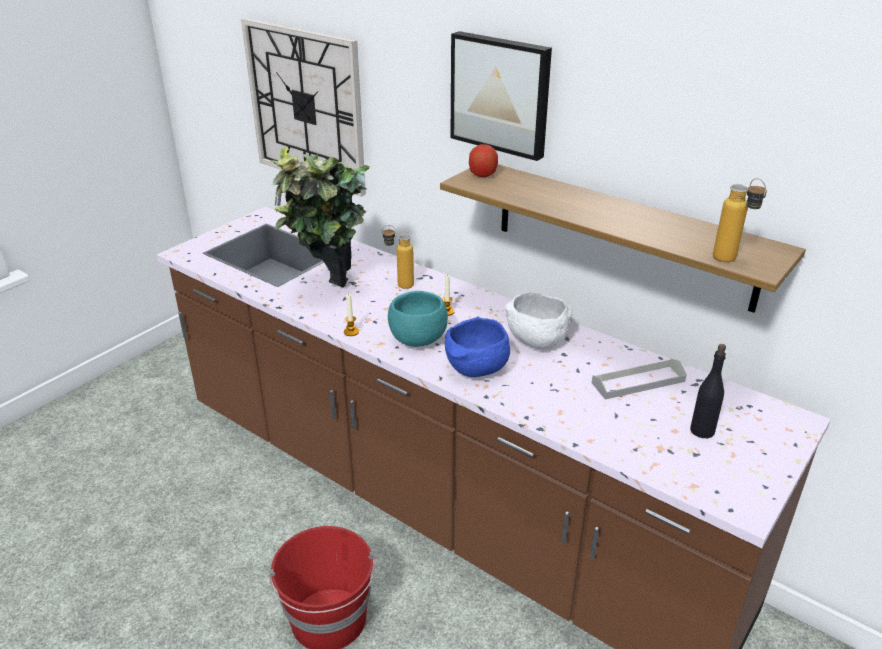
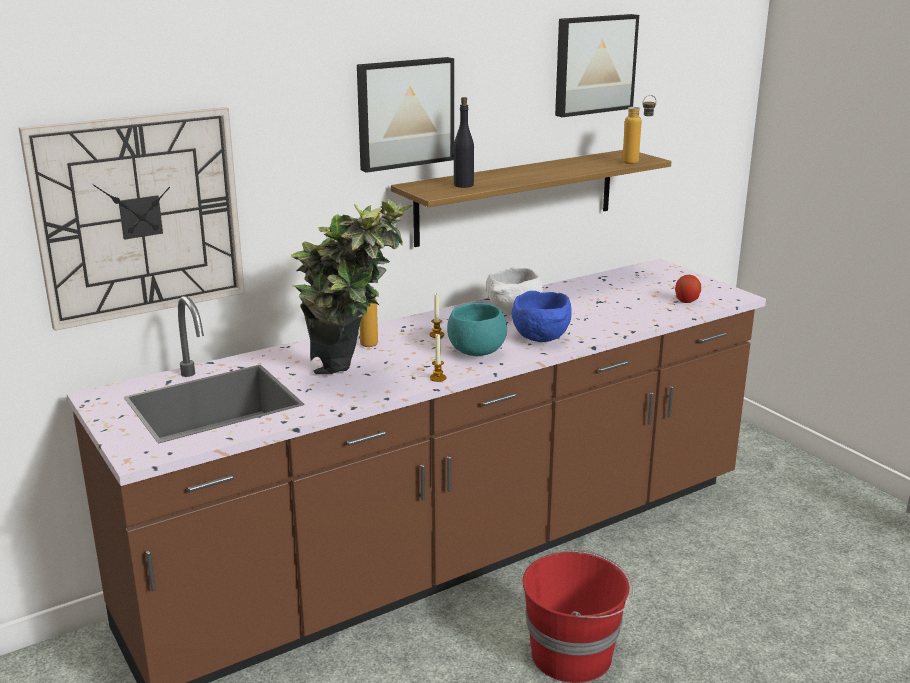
camera: 70 degrees left, 10 degrees down
apple [469,144,498,177] -> apple moved to [675,274,701,303]
grey tray [592,359,687,399] -> none
black bottle [690,344,726,438] -> black bottle moved to [453,97,474,188]
none -> picture [555,14,639,117]

